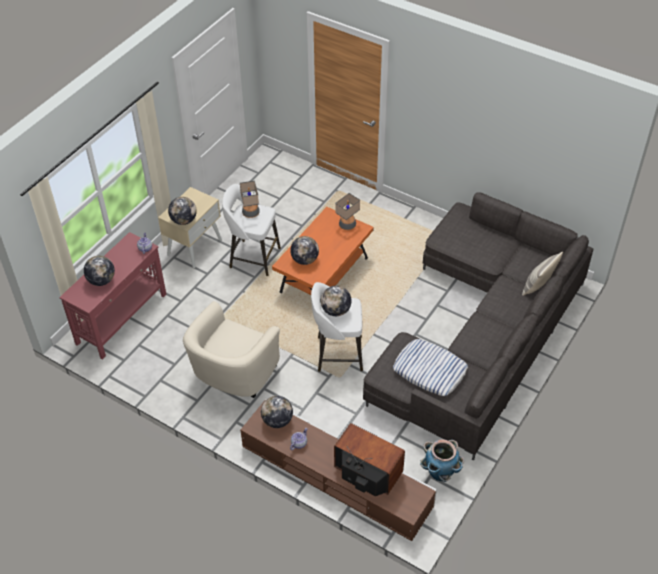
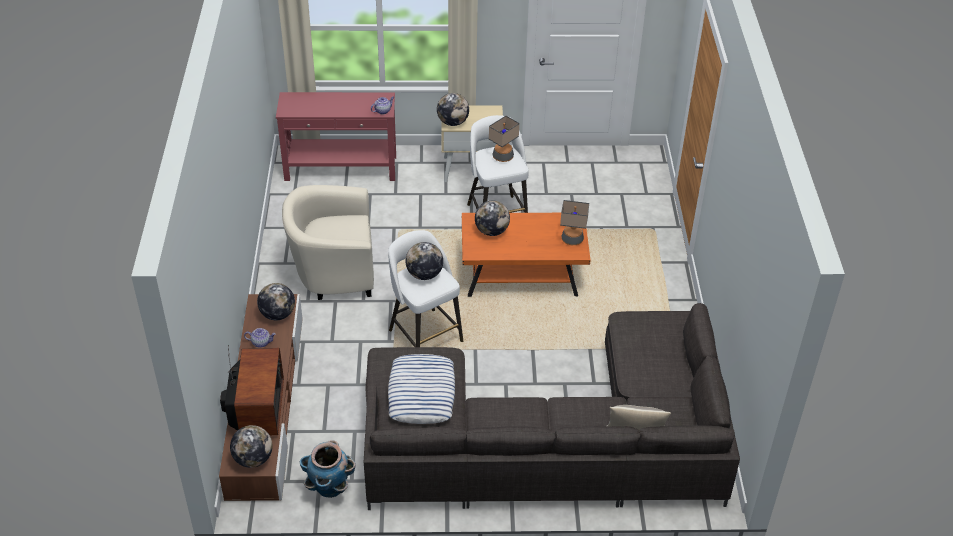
camera: 55 degrees right, 5 degrees down
globe [84,256,115,286] -> globe moved to [230,425,273,468]

